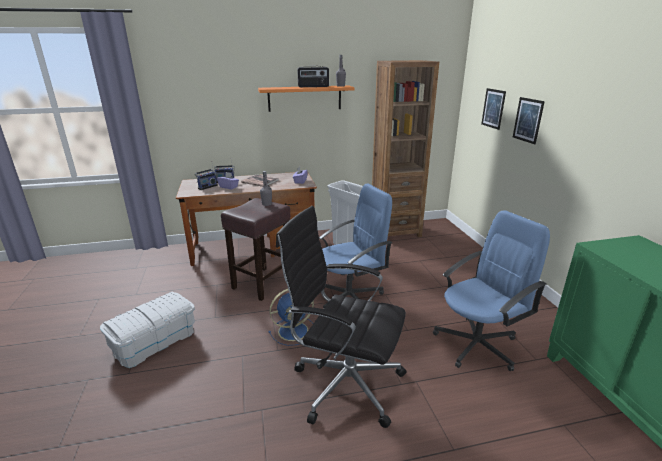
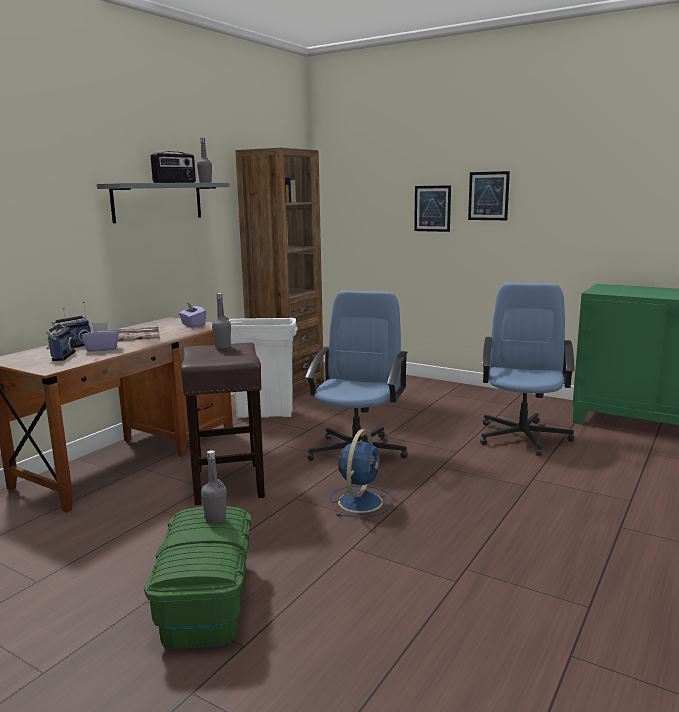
camera: 45 degrees left, 10 degrees down
white storage box [100,292,195,368] -> green storage box [144,506,251,649]
orange shelf [258,85,354,112] -> grey shelf [97,183,229,223]
black office chair [276,206,407,428] -> none
picture [481,88,506,130] -> picture moved to [468,171,510,220]
none -> grey bottle [201,450,227,523]

